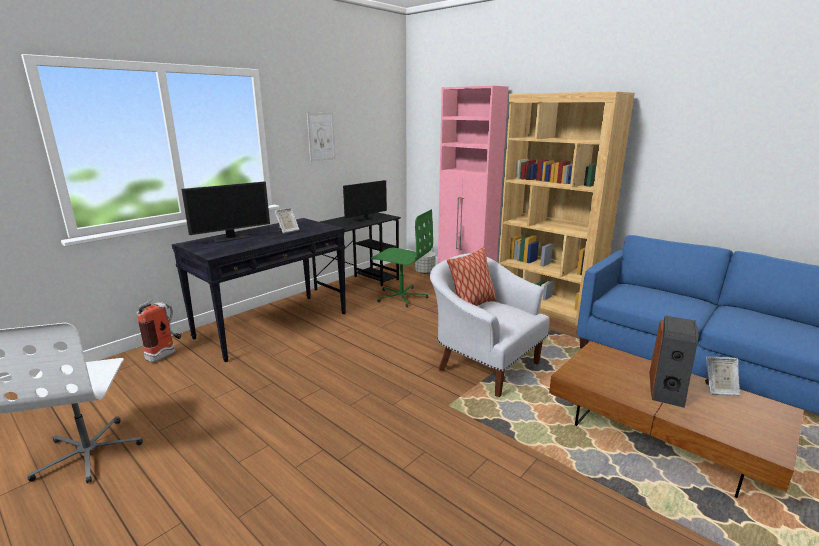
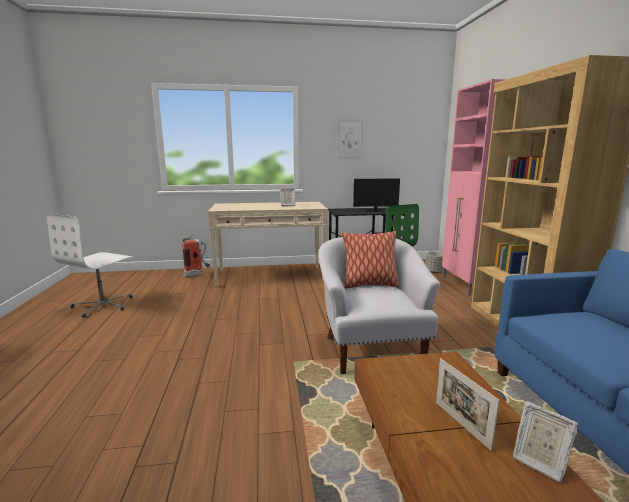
camera: 40 degrees right, 5 degrees down
black console table [172,218,346,362] -> beige console table [207,202,328,288]
monitor [181,181,270,243] -> none
speaker [649,316,699,408] -> picture frame [436,358,500,451]

